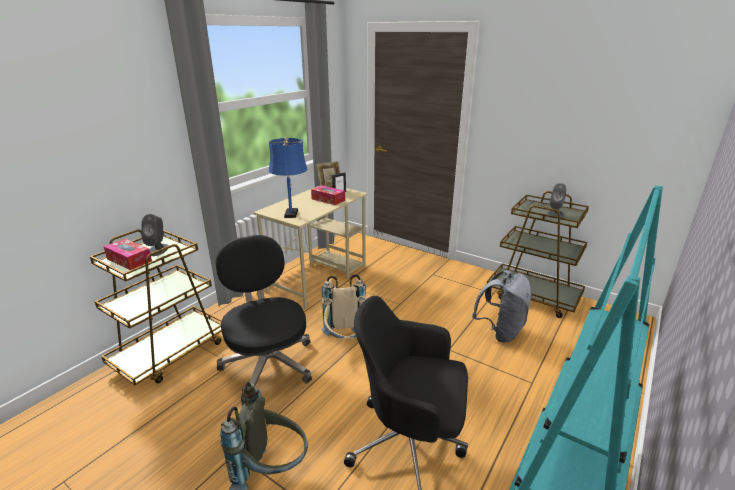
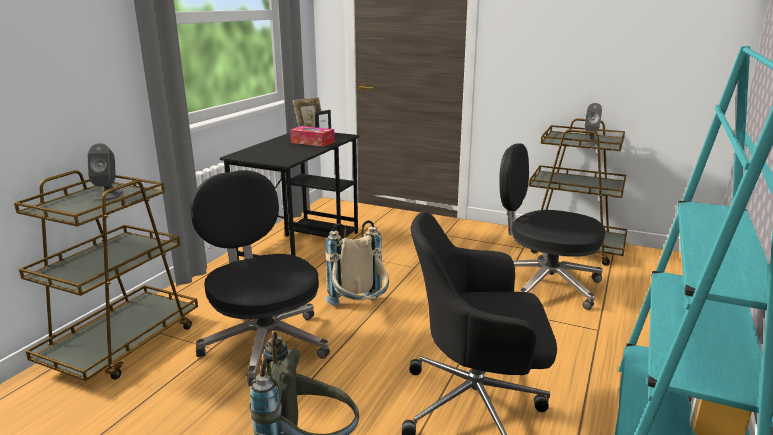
camera: 10 degrees left, 5 degrees down
tissue box [103,239,152,270] -> none
beige desk [253,186,368,308] -> black desk [220,133,359,261]
blue table lamp [269,137,308,218] -> none
grey backpack [472,270,532,343] -> black office chair [499,143,605,310]

